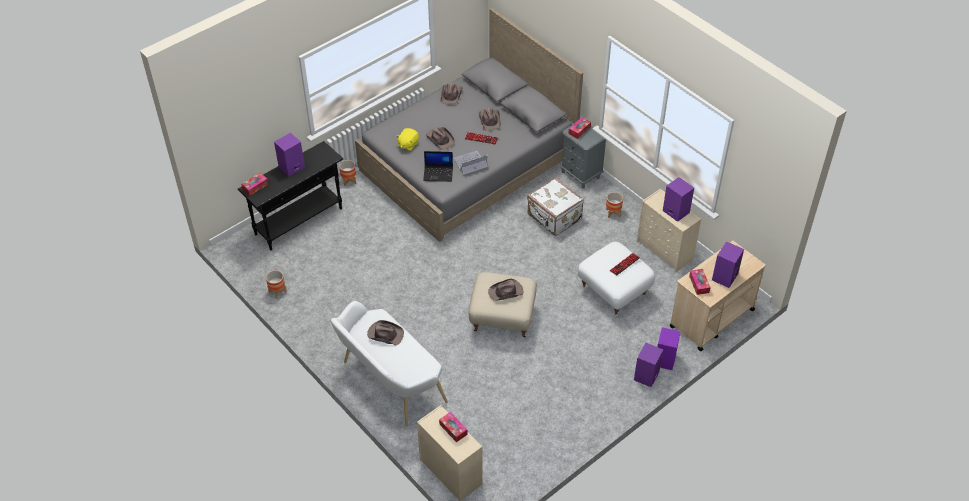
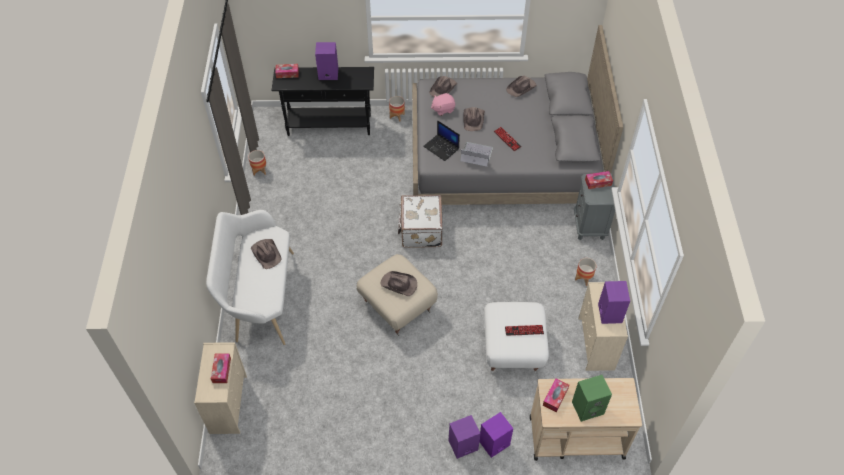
camera: 40 degrees right, 5 degrees up
yellow plush toy [396,128,419,151] -> pink plush toy [431,93,455,116]
brown hat [479,108,501,131] -> brown hat moved to [429,76,457,97]
white suitcase [527,177,584,236] -> white suitcase moved to [398,195,443,248]
purple speaker [712,241,744,288] -> green speaker [572,375,612,422]

